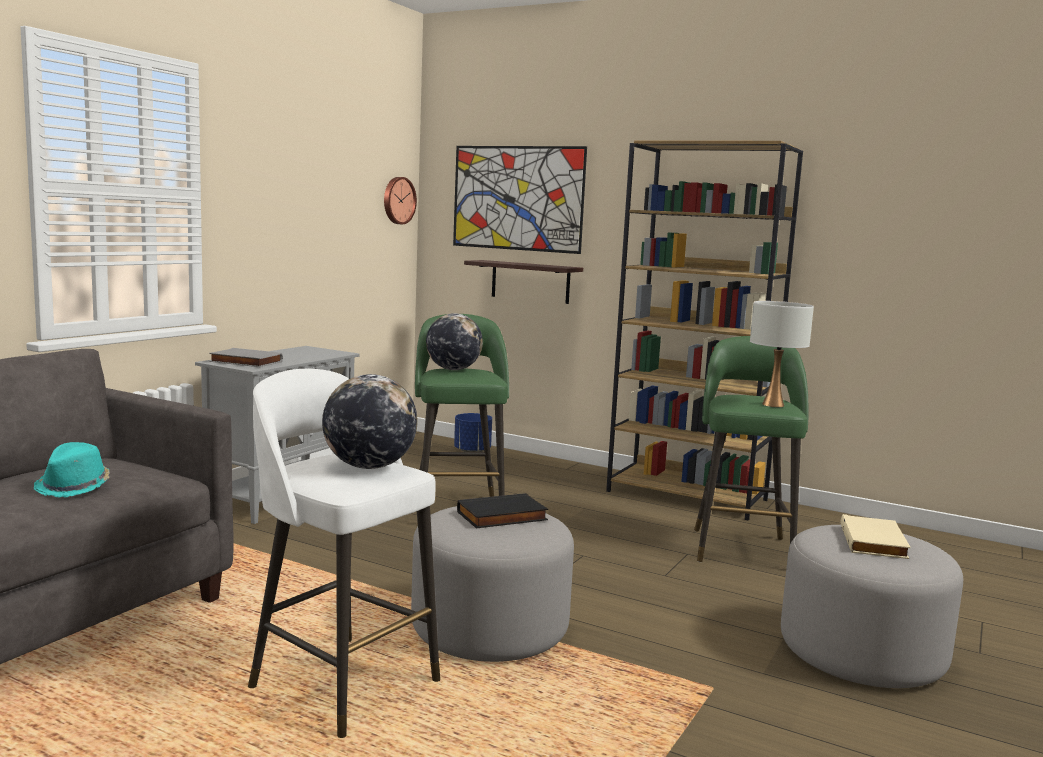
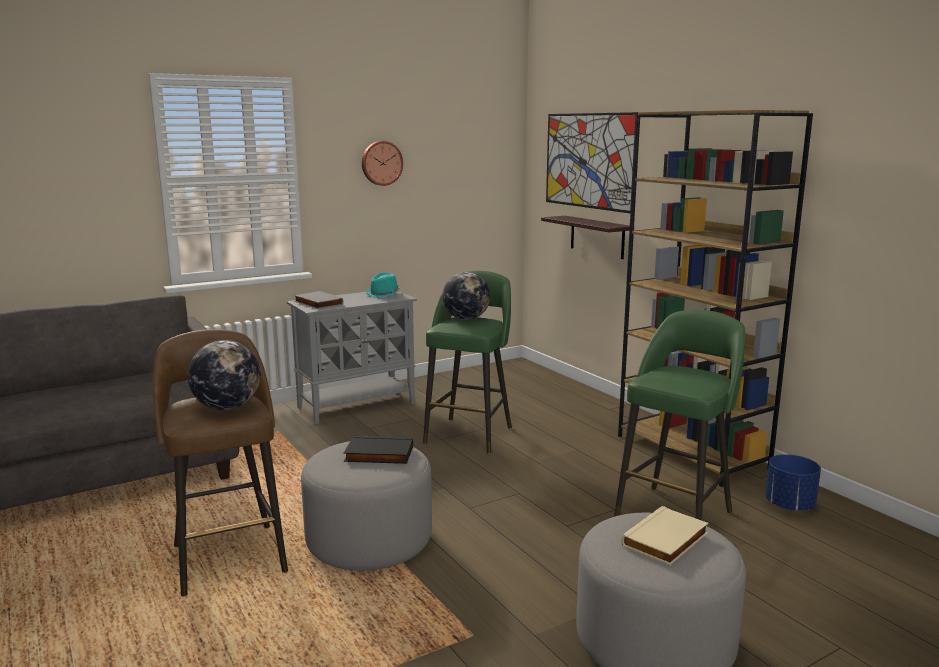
camera: 30 degrees right, 5 degrees up
turquoise hat [34,442,110,498] -> turquoise hat moved to [366,273,400,298]
white stool [248,369,440,738] -> brown stool [153,329,288,596]
wall clock [384,177,417,224] -> wall clock moved to [362,141,403,186]
blue planter [454,413,492,452] -> blue planter moved to [765,454,821,511]
white table lamp [750,301,814,407] -> none

